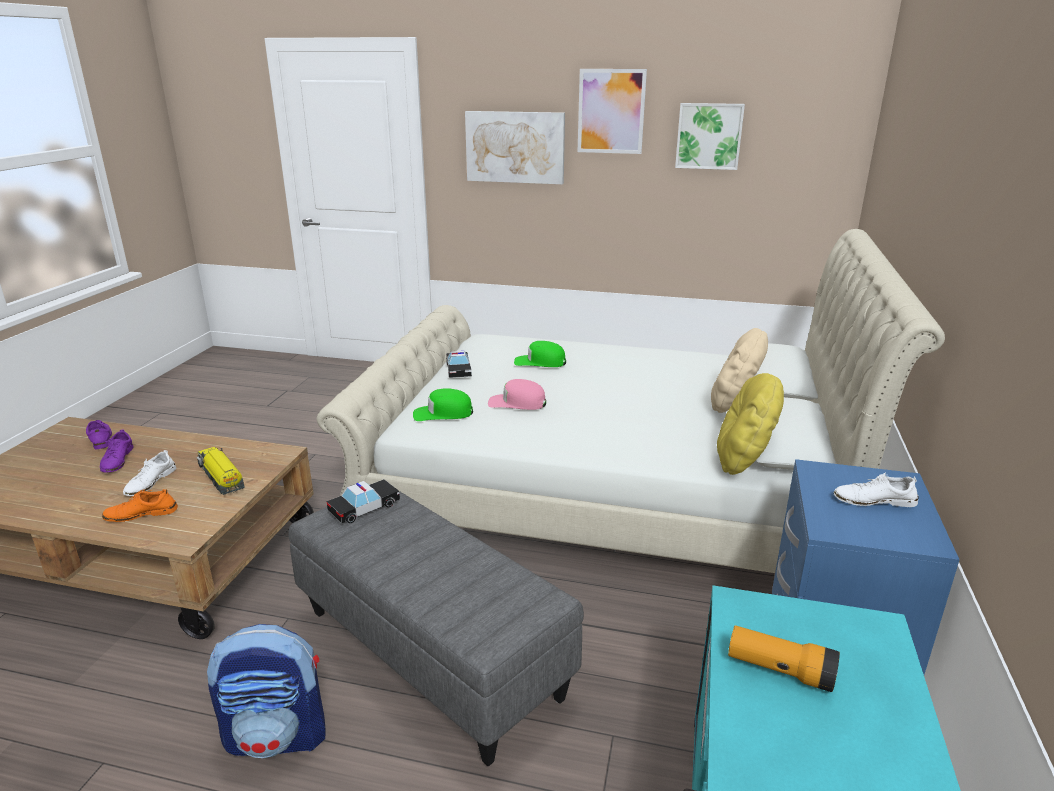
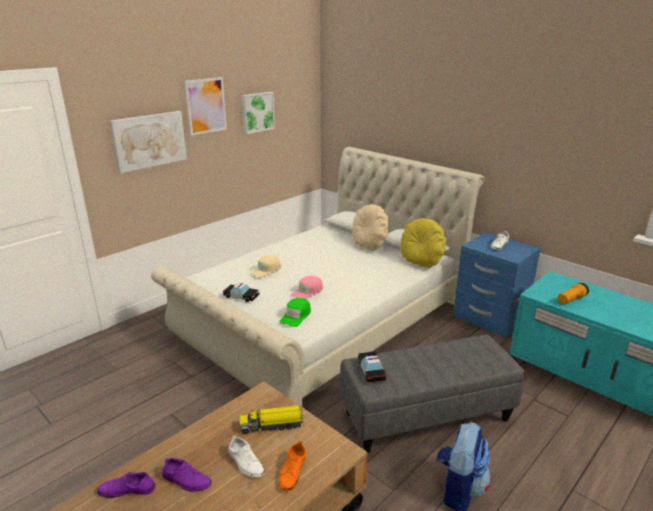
camera: 60 degrees left, 0 degrees up
green cap [514,341,566,367] -> beige cap [250,255,281,278]

